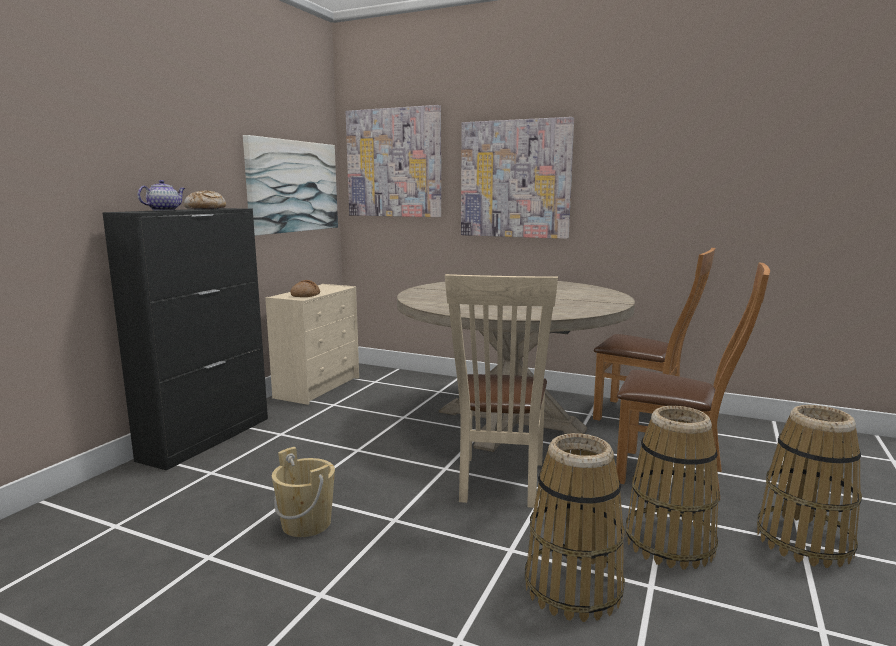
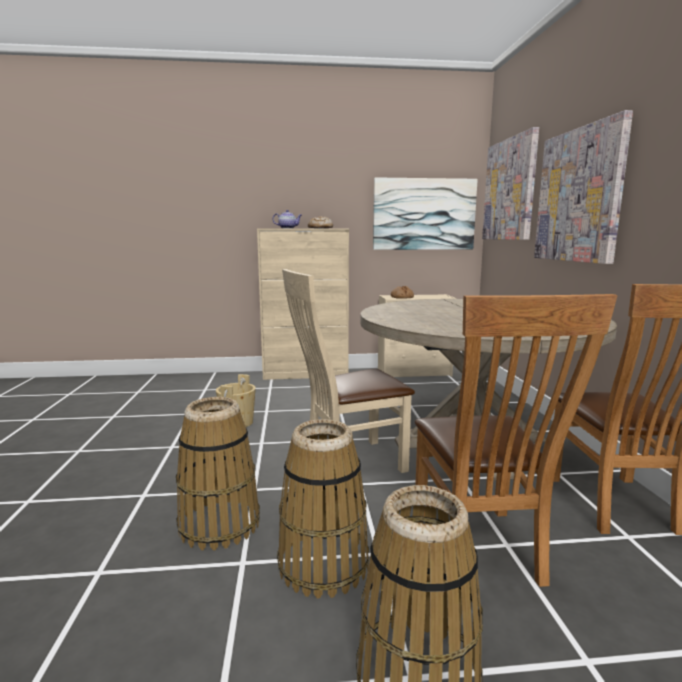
camera: 60 degrees right, 0 degrees up
black cabinet [102,208,268,470] -> beige cabinet [257,228,349,380]

